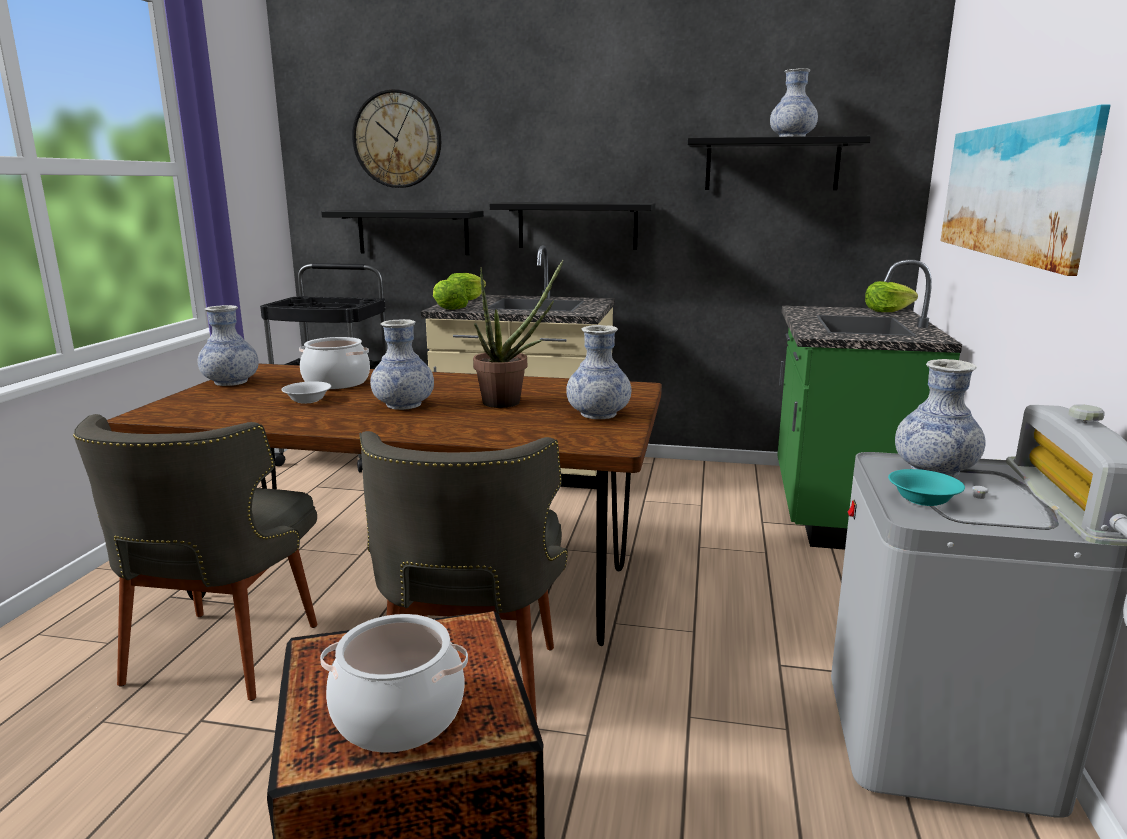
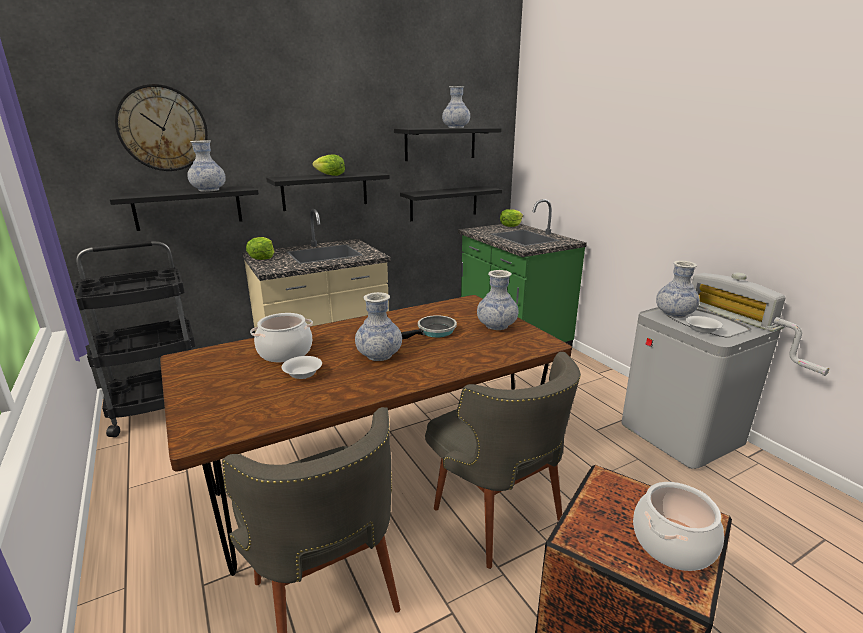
camera: 40 degrees left, 5 degrees up
vase [197,305,259,386] -> vase moved to [187,140,226,192]
lettuce [433,279,468,310] -> lettuce moved to [312,154,345,176]
potted plant [473,260,563,408] -> frying pan [401,315,457,339]
turquoise bowl [888,469,965,506] -> white bowl [686,316,723,334]
picture [941,105,1111,276] -> none
none -> black shelf [400,186,502,221]

